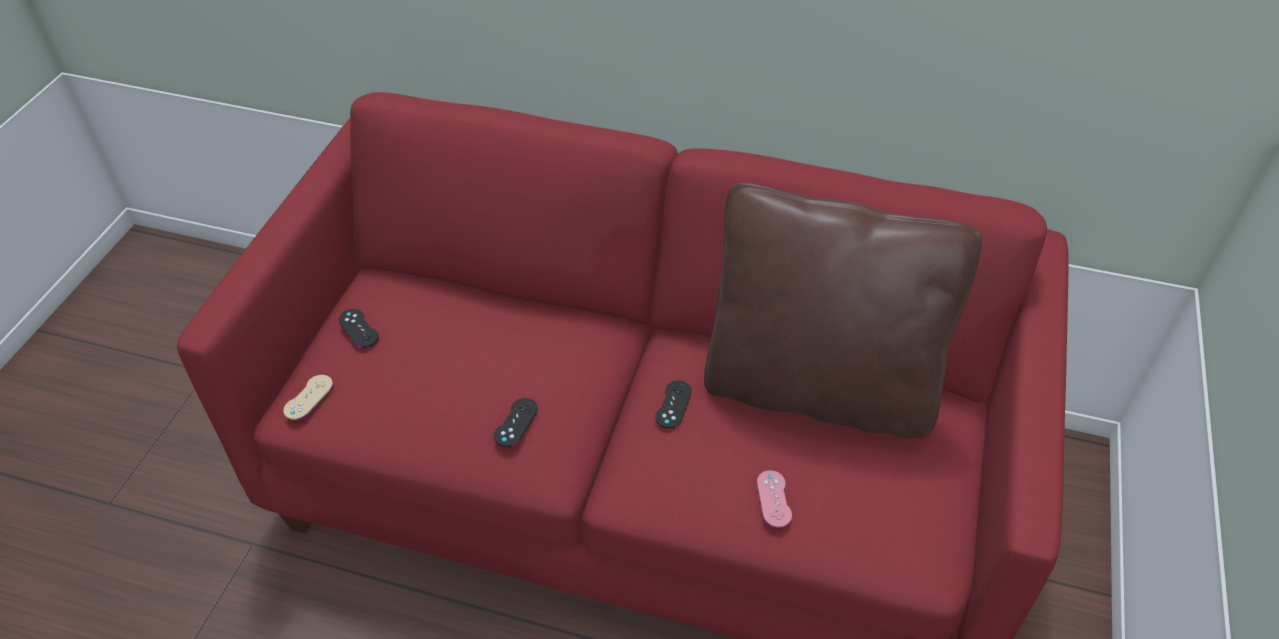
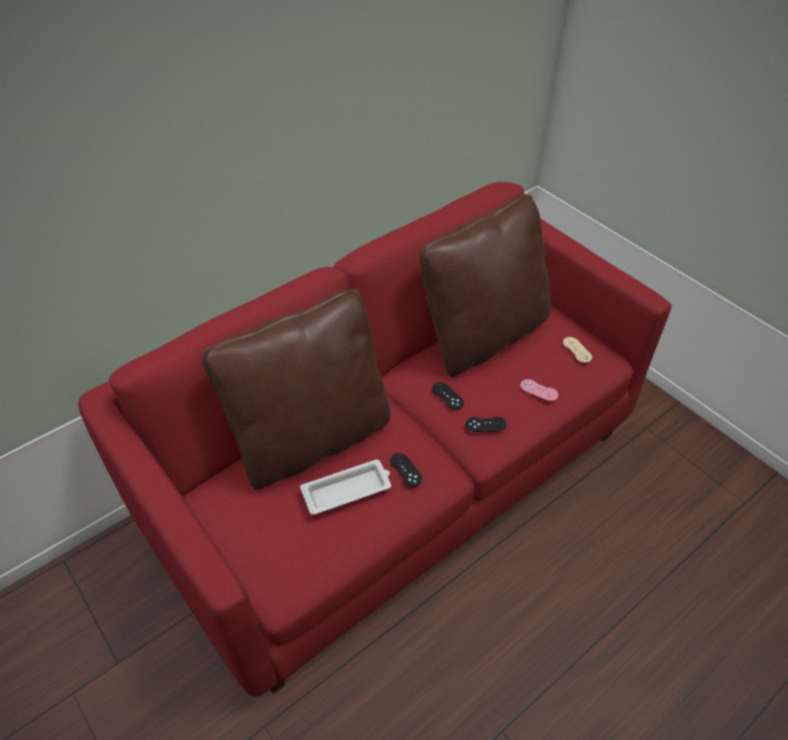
camera: 55 degrees left, 0 degrees up
beige game controller [283,375,333,420] -> beige game controller moved to [563,337,592,363]
black game controller [339,309,379,348] -> black game controller moved to [466,417,507,432]
none -> brown pillow [202,289,390,490]
none -> white tray [300,460,391,515]

